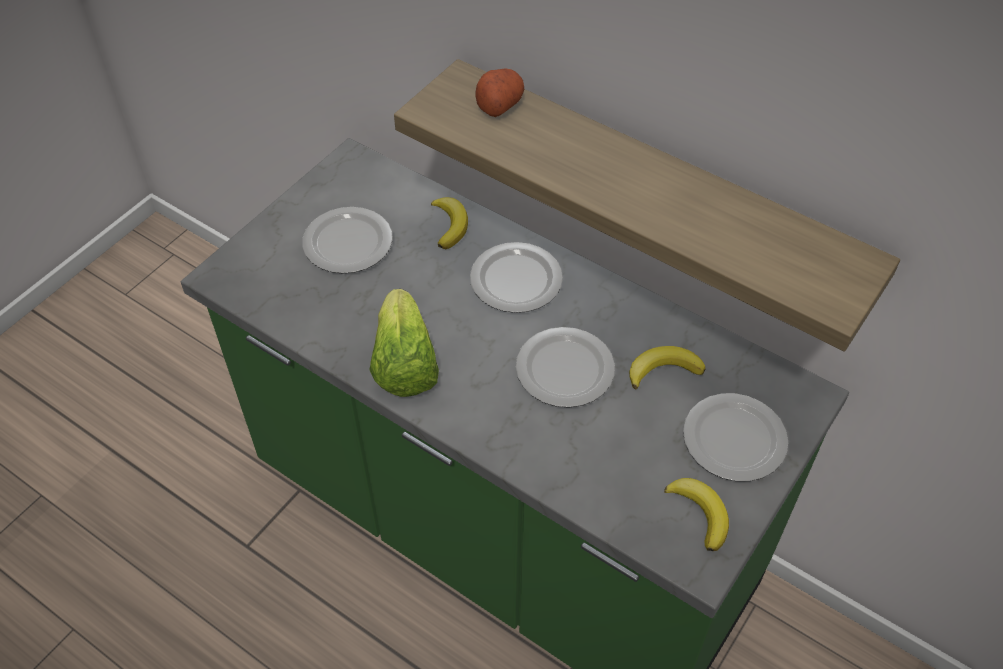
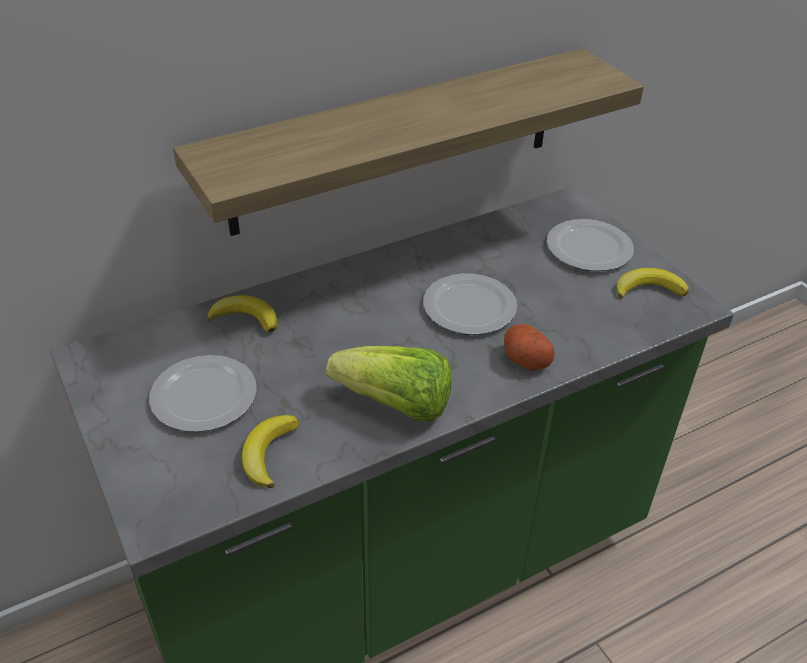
camera: 65 degrees left, 10 degrees down
plate [470,242,563,313] -> none
potato [475,68,524,117] -> potato moved to [504,324,555,371]
banana [629,346,705,390] -> banana moved to [242,415,299,488]

